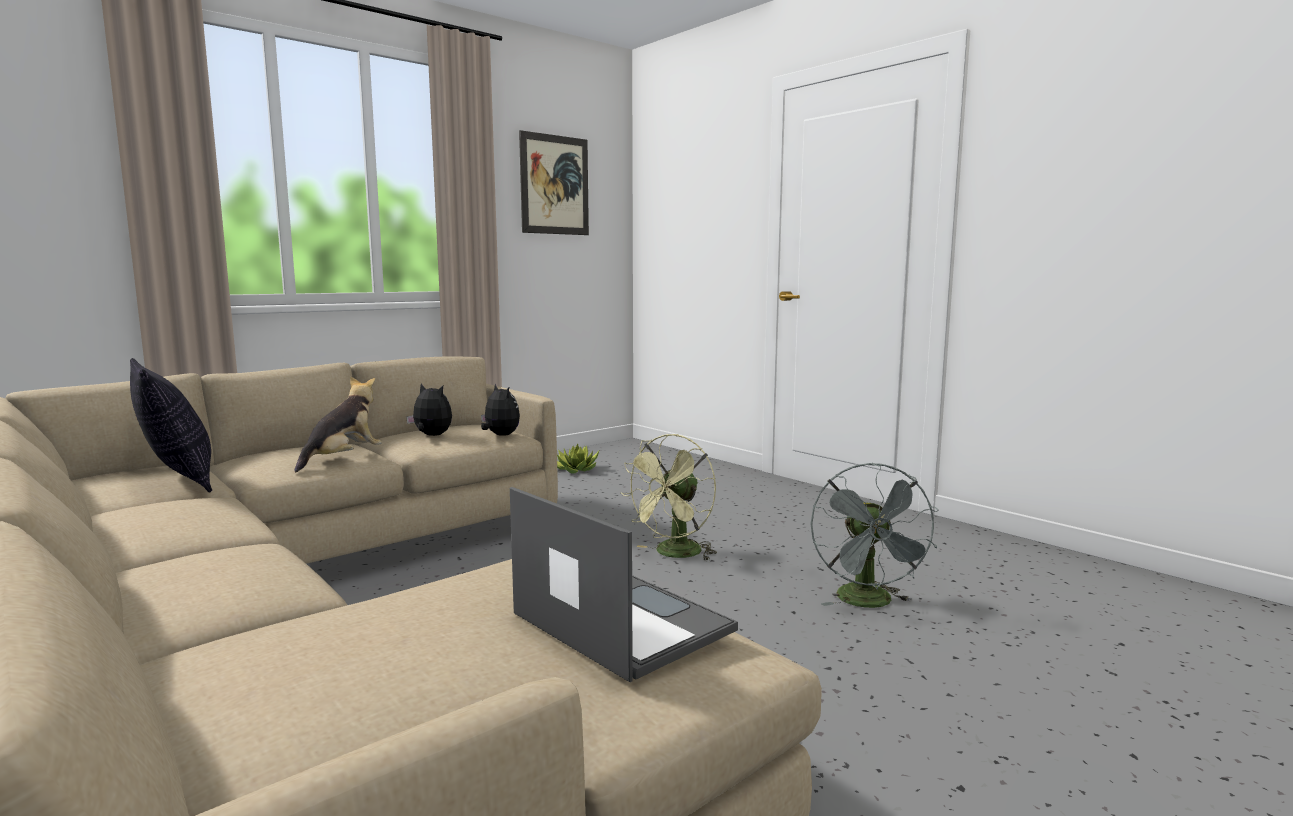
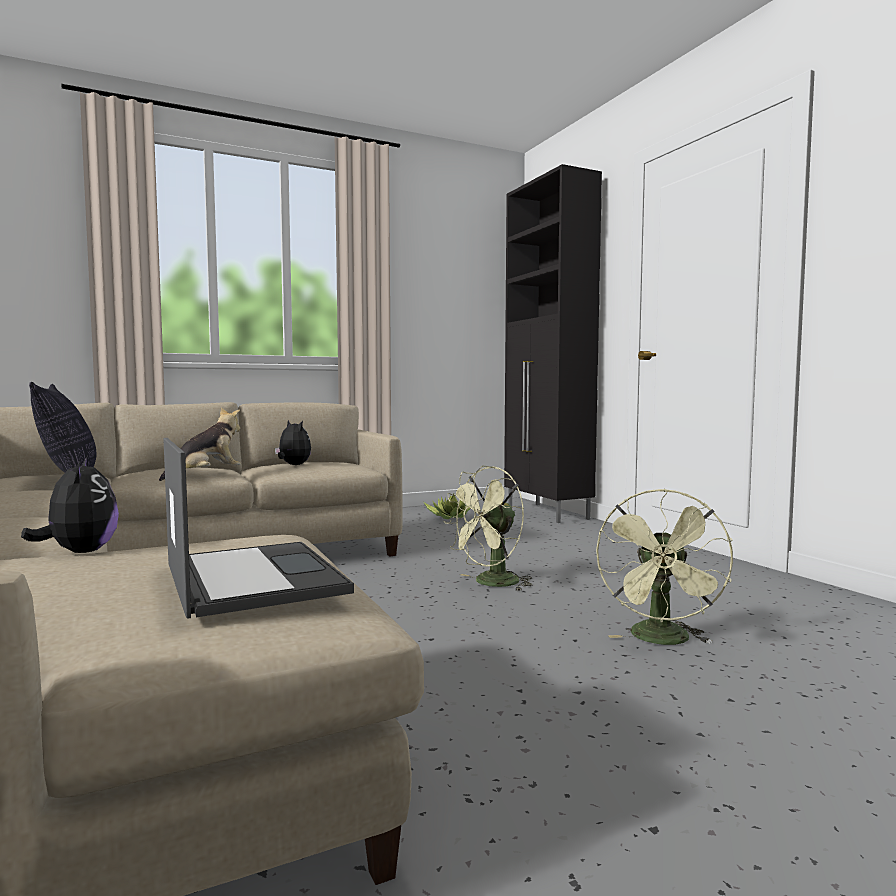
camera: 15 degrees right, 5 degrees down
plush toy [481,383,520,436] -> plush toy moved to [21,456,119,553]
picture [519,130,589,235] -> none
grey fan [810,462,939,608] -> green fan [596,489,733,645]
none -> black cabinet [504,164,602,523]

